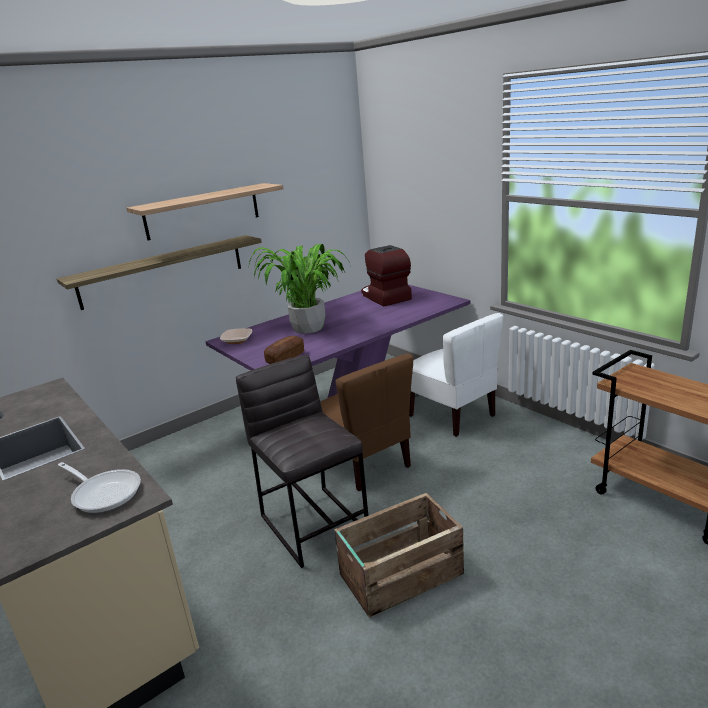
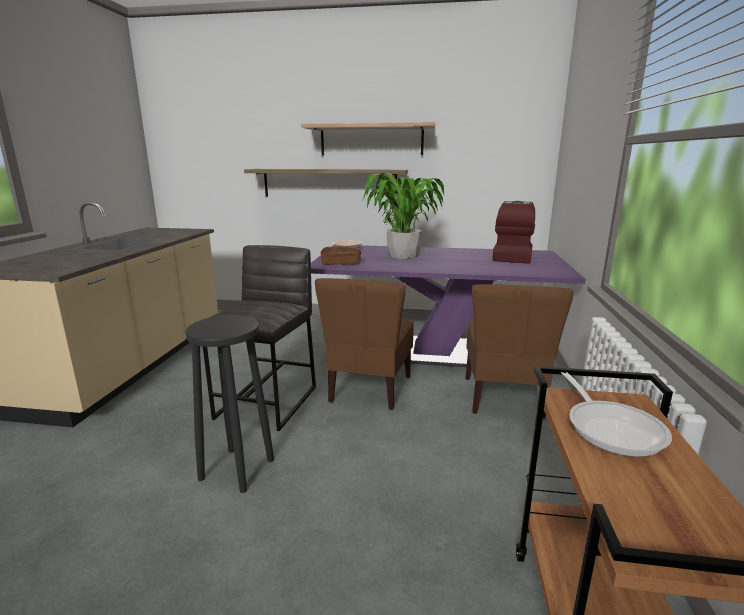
camera: 45 degrees right, 5 degrees down
frying pan [58,462,141,513] -> frying pan moved to [561,372,672,457]
crate [334,493,464,618] -> black stool [185,315,274,493]
white chair [409,313,504,437] -> brown chair [466,284,574,420]

